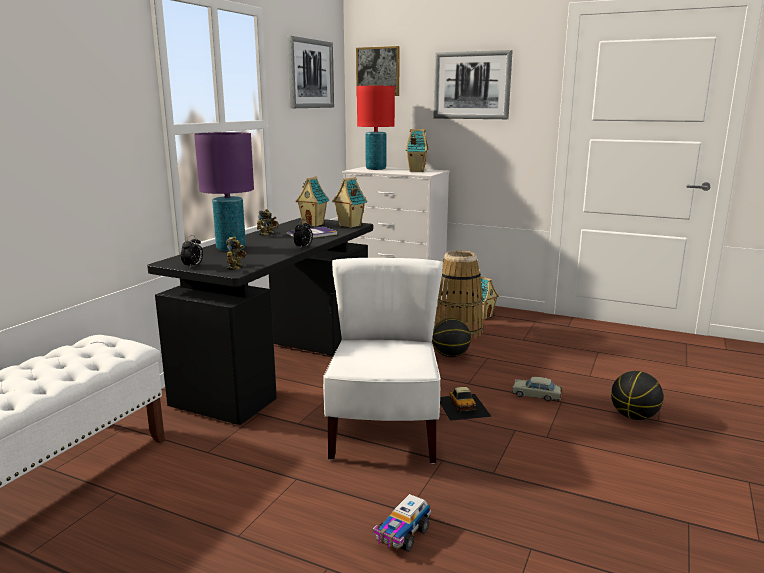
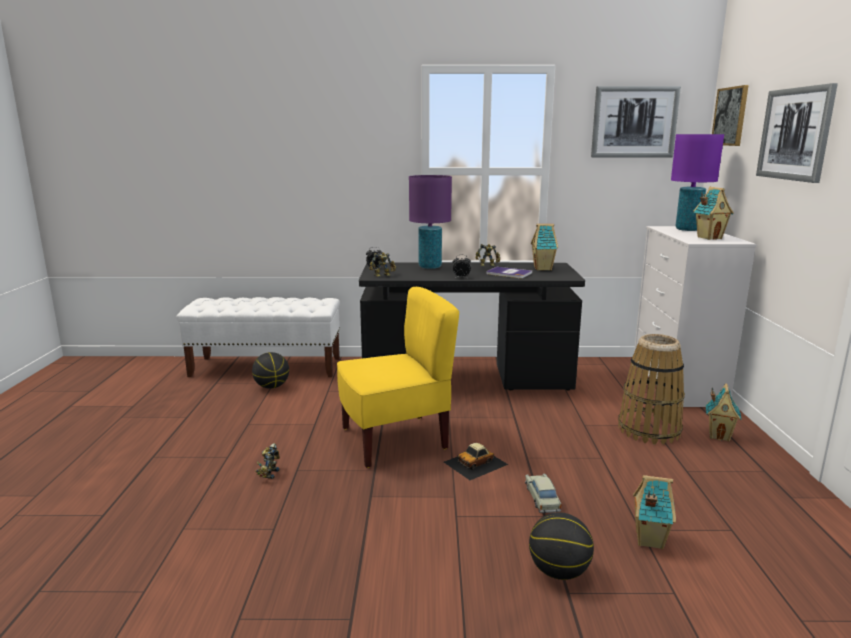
camera: 65 degrees right, 0 degrees up
white chair [323,258,443,464] -> yellow chair [337,287,459,468]
toy house [332,177,367,228] -> toy house moved to [633,475,676,549]
red table lamp [357,86,395,170] -> purple table lamp [671,134,724,231]
toy truck [373,494,431,552] -> toy robot [255,443,280,479]
basketball [432,318,471,357] -> basketball moved to [252,352,289,389]

